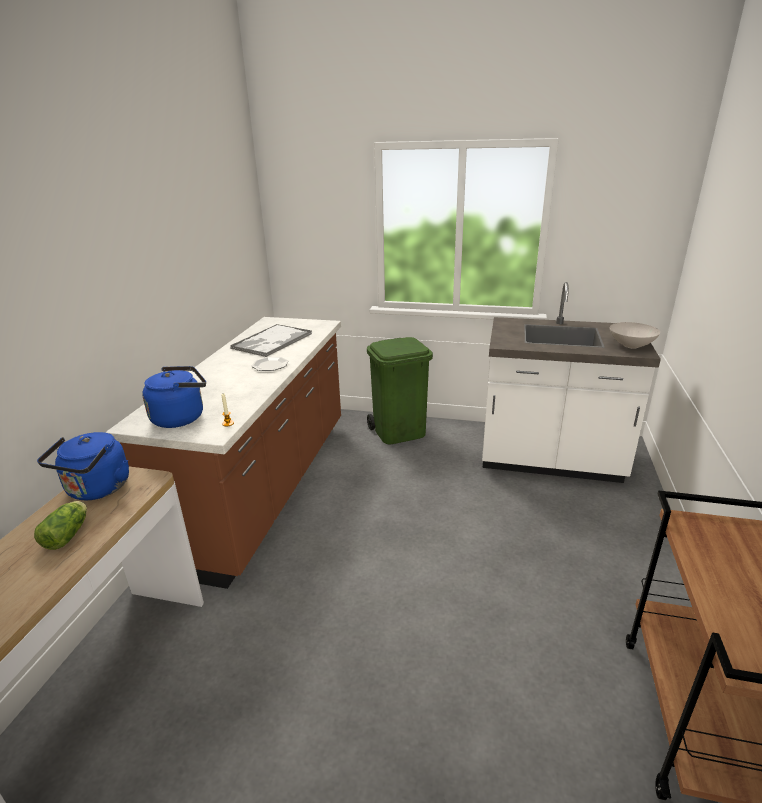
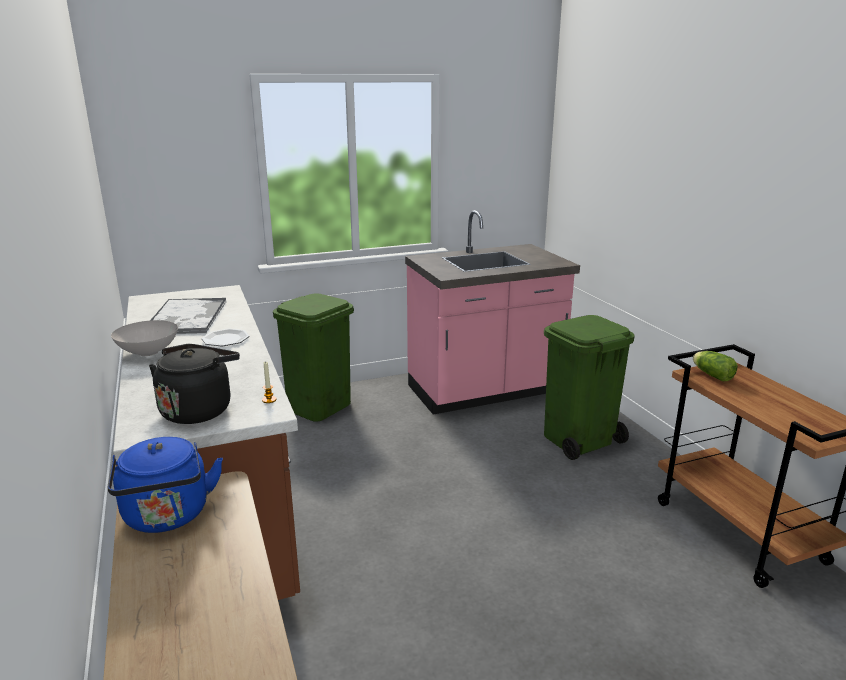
camera: 35 degrees left, 5 degrees down
lettuce [34,501,87,550] -> lettuce moved to [693,351,738,381]
blue kettle [142,366,206,428] -> black kettle [149,344,240,424]
white counter [482,282,661,483] -> pink counter [405,210,580,415]
white bowl [610,322,660,349] -> white bowl moved to [111,320,178,356]
none -> green trash can [544,315,635,460]

